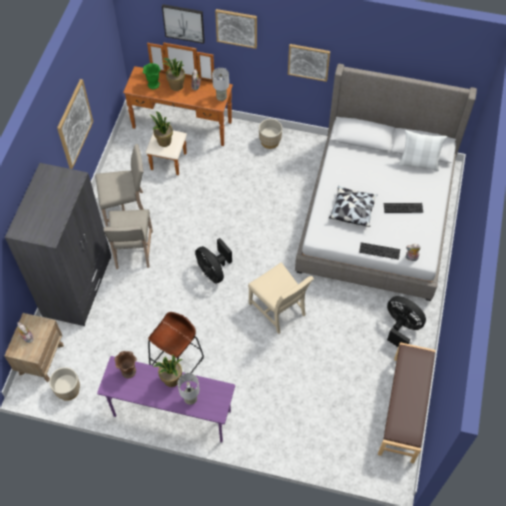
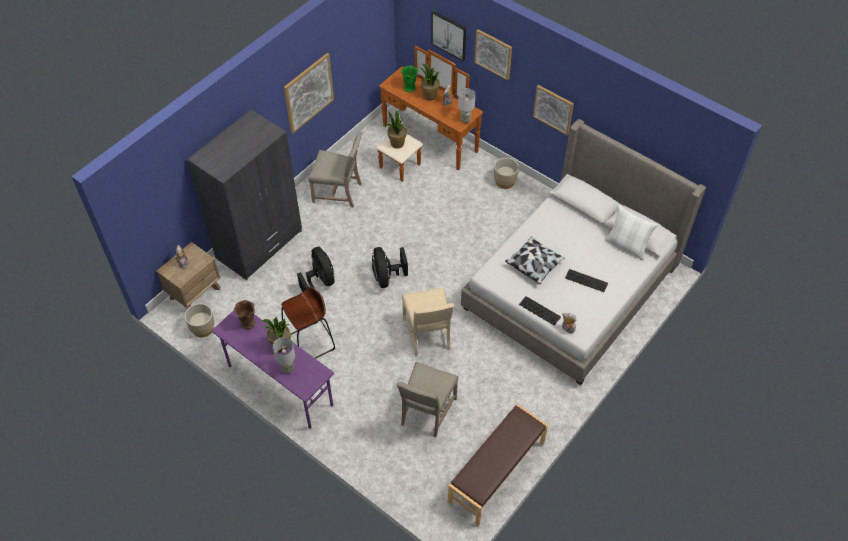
camera: 25 degrees right, 5 degrees down
beige chair [104,209,153,269] -> beige chair moved to [397,362,458,437]
black fan [387,296,426,347] -> black fan moved to [297,247,335,292]

